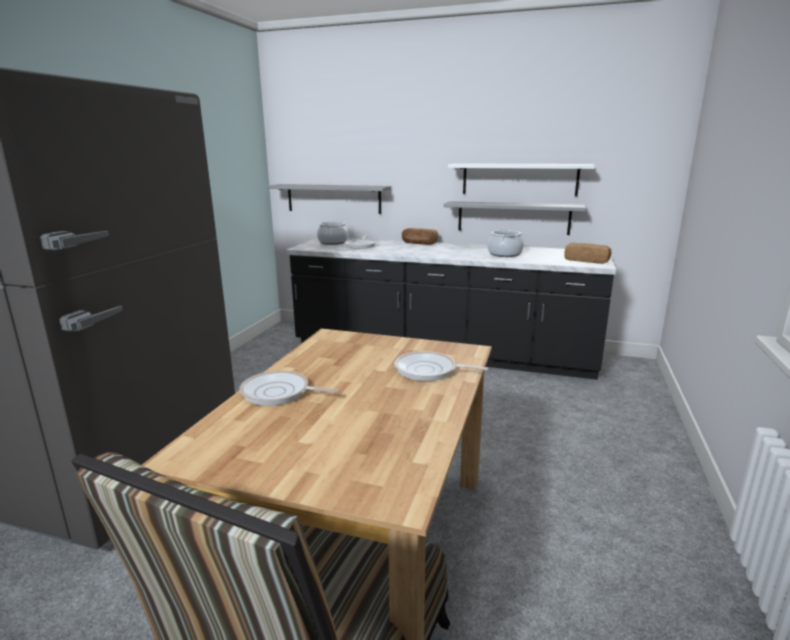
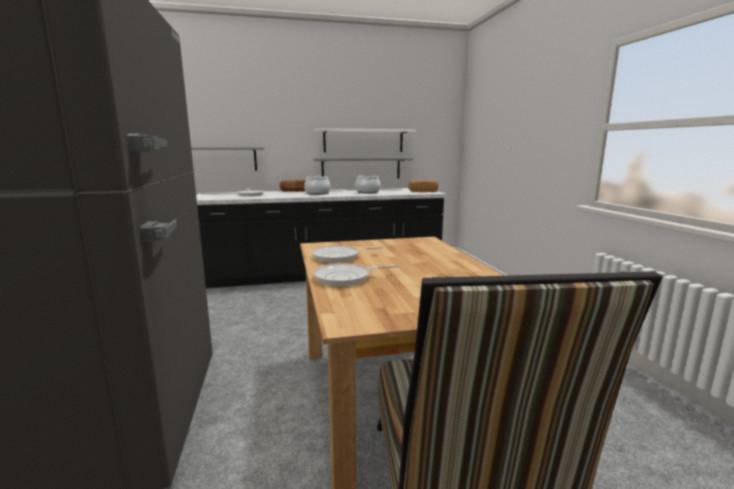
camera: 30 degrees left, 5 degrees down
cooking pot [317,220,348,245] -> cooking pot moved to [304,176,331,195]
frying pan [394,351,488,381] -> frying pan moved to [311,245,383,263]

